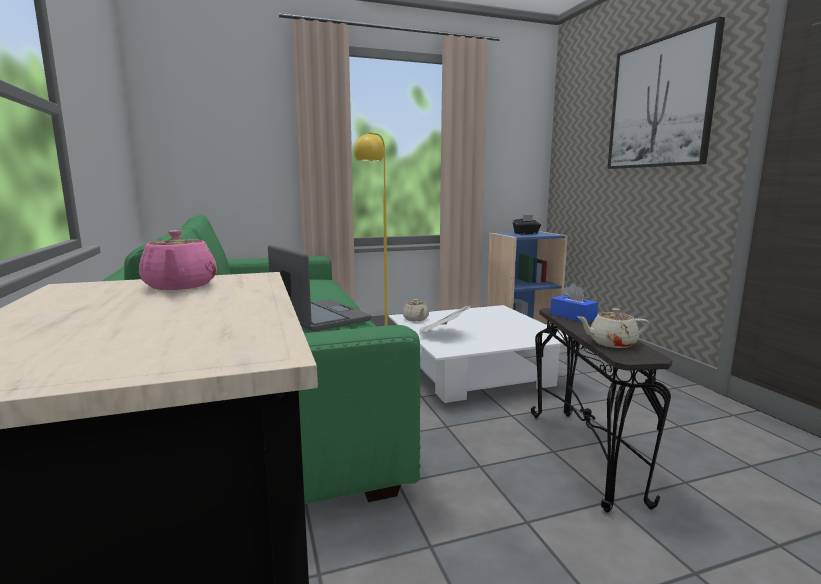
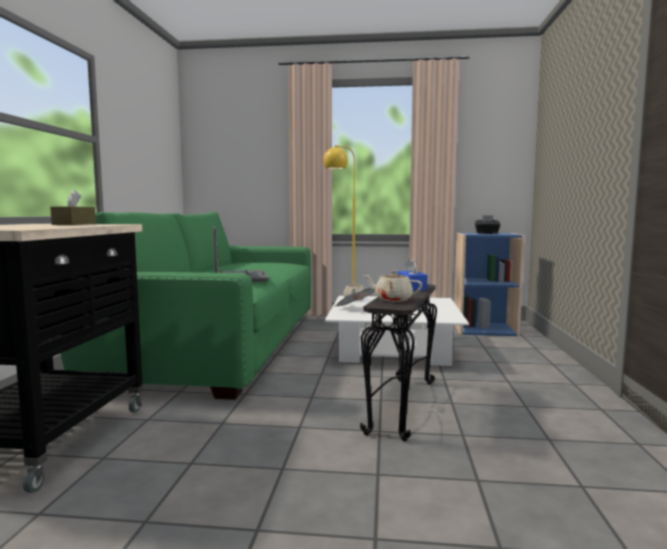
camera: 25 degrees right, 5 degrees down
pink teapot [139,230,217,290] -> brown tissue box [50,190,96,225]
picture [607,17,725,169] -> none

